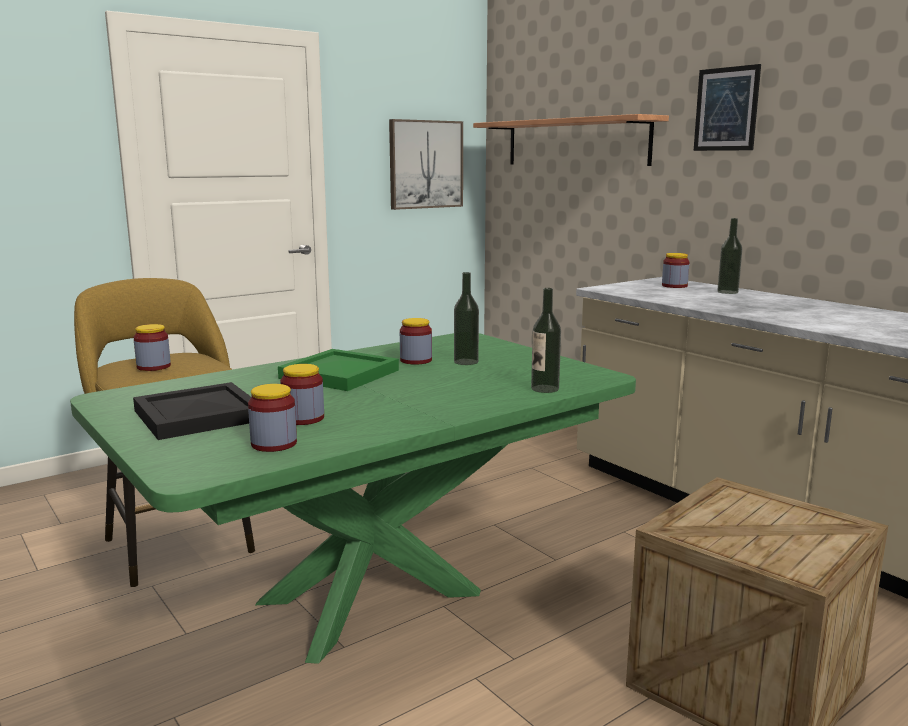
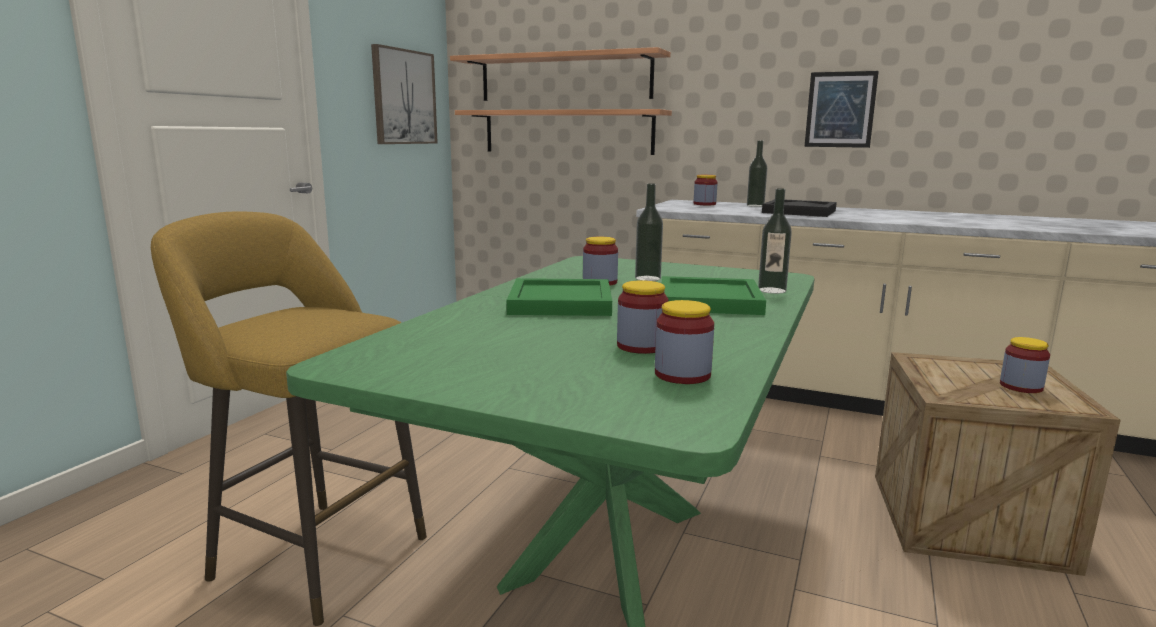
camera: 30 degrees left, 0 degrees up
jar [133,324,171,371] -> jar moved to [1000,337,1050,393]
black tray [133,382,251,440] -> black tray moved to [762,199,837,217]
picture [694,64,761,151] -> picture moved to [804,71,879,148]
none -> shelf [455,109,672,155]
none -> green tray [662,276,766,315]

